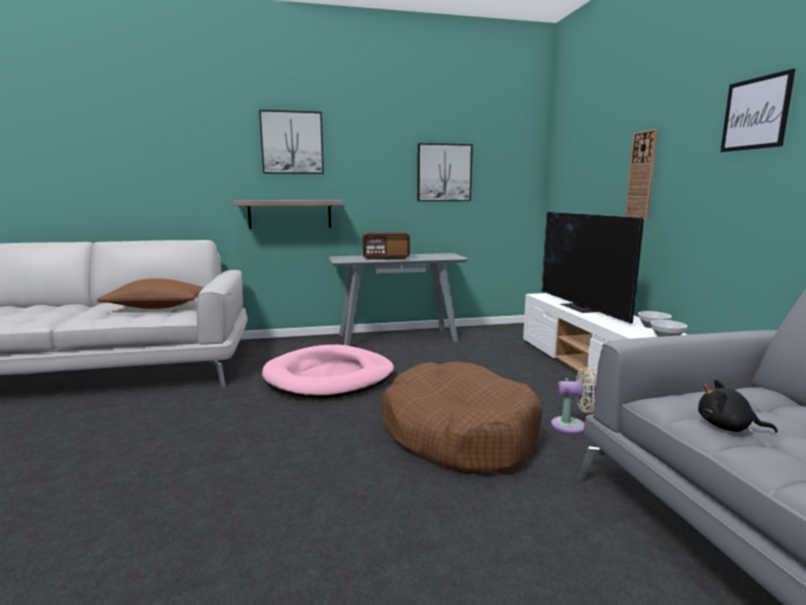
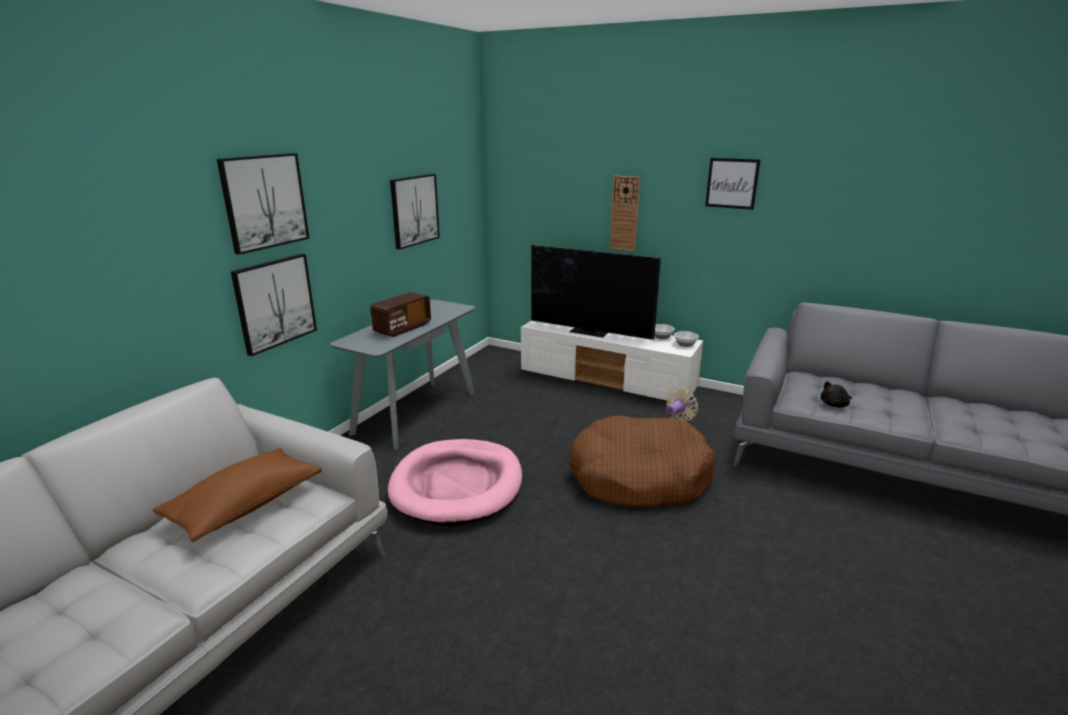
camera: 50 degrees left, 10 degrees up
shelf [233,200,343,229] -> picture [231,254,317,356]

